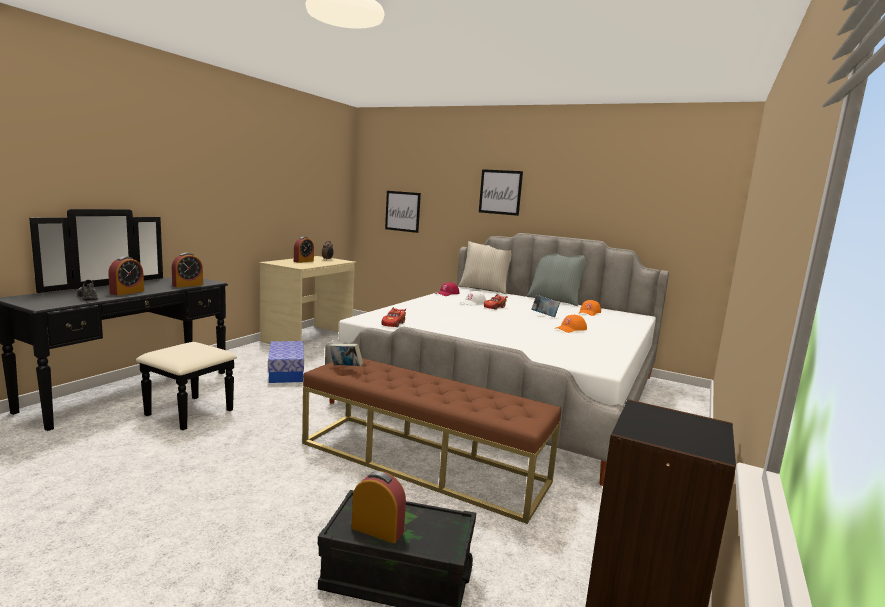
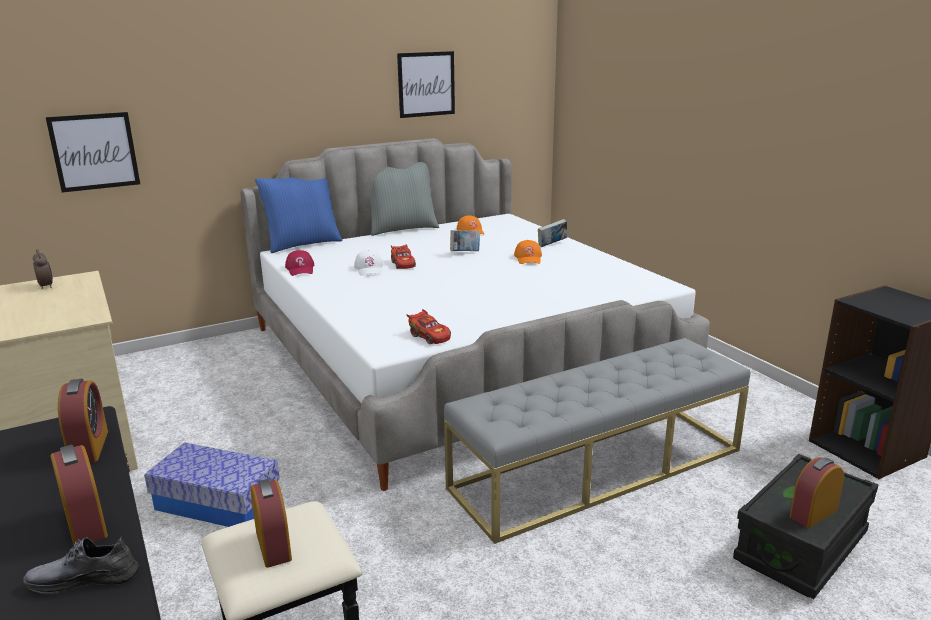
camera: 55 degrees left, 10 degrees up
alarm clock [294,237,314,263] -> alarm clock moved to [250,479,292,568]
brown bench [302,358,561,524] -> grey bench [444,338,750,544]
book [329,343,363,366] -> book moved to [538,219,567,247]
beige pillow [458,241,511,294] -> blue pillow [255,177,343,253]
picture [479,169,523,216] -> picture moved to [397,51,455,118]

